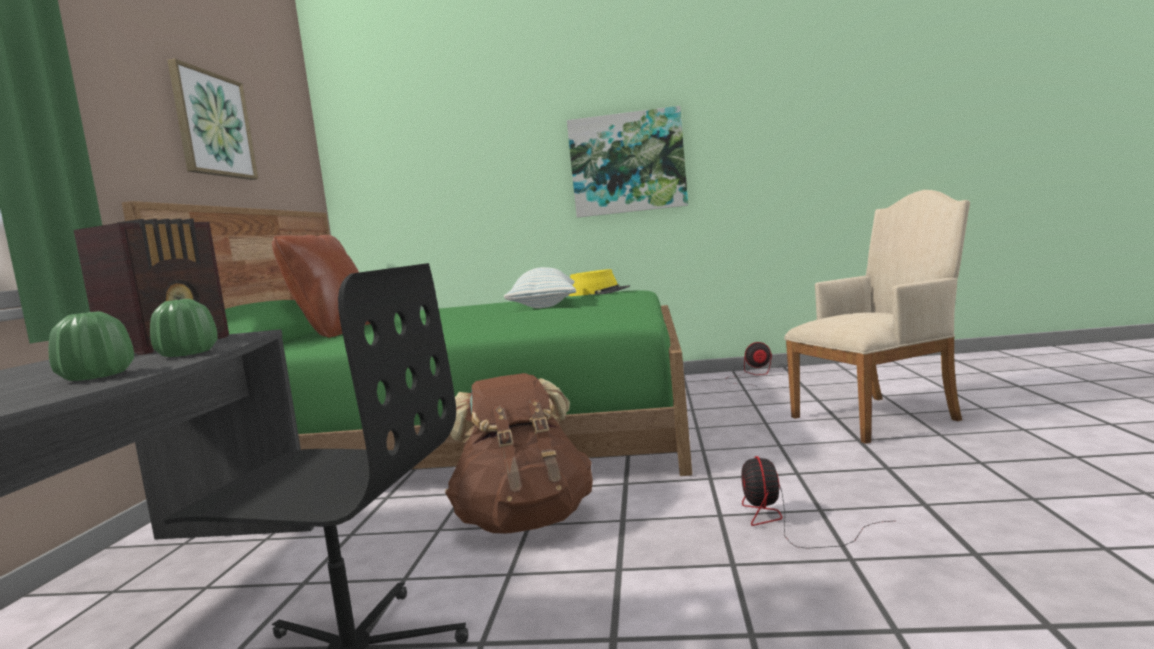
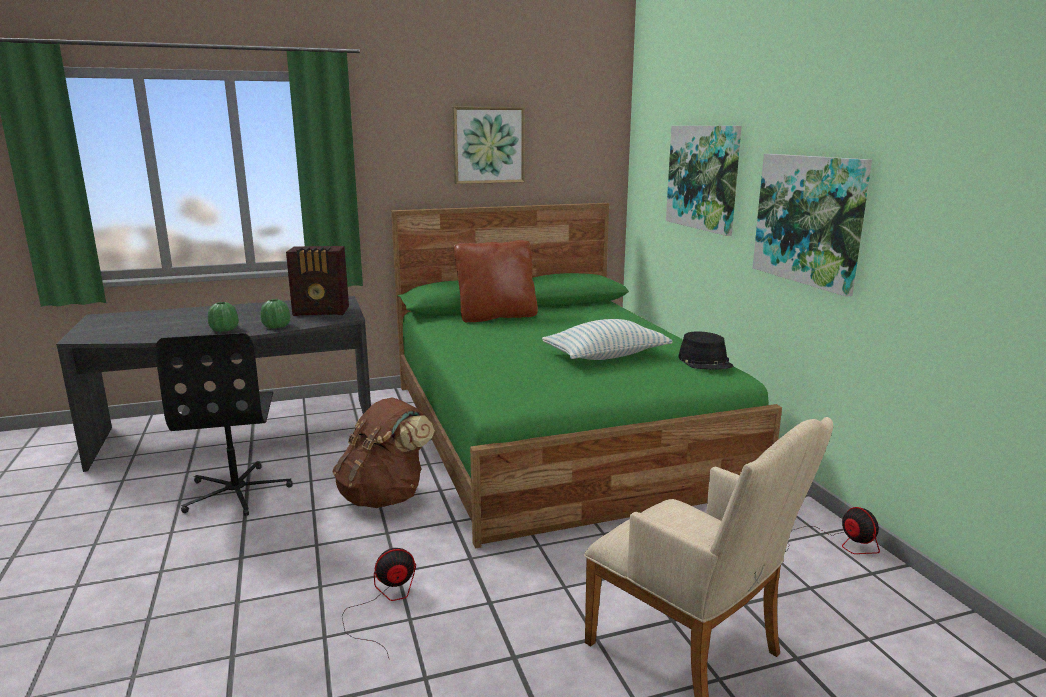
camera: 65 degrees right, 10 degrees up
yellow hat [568,269,630,296] -> black hat [678,331,733,369]
none -> picture [666,126,741,236]

